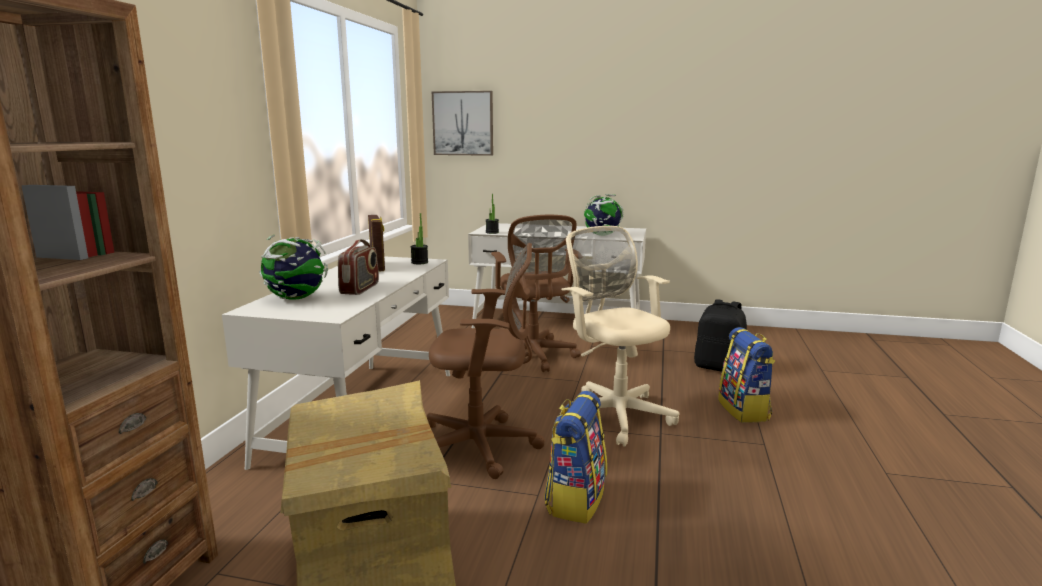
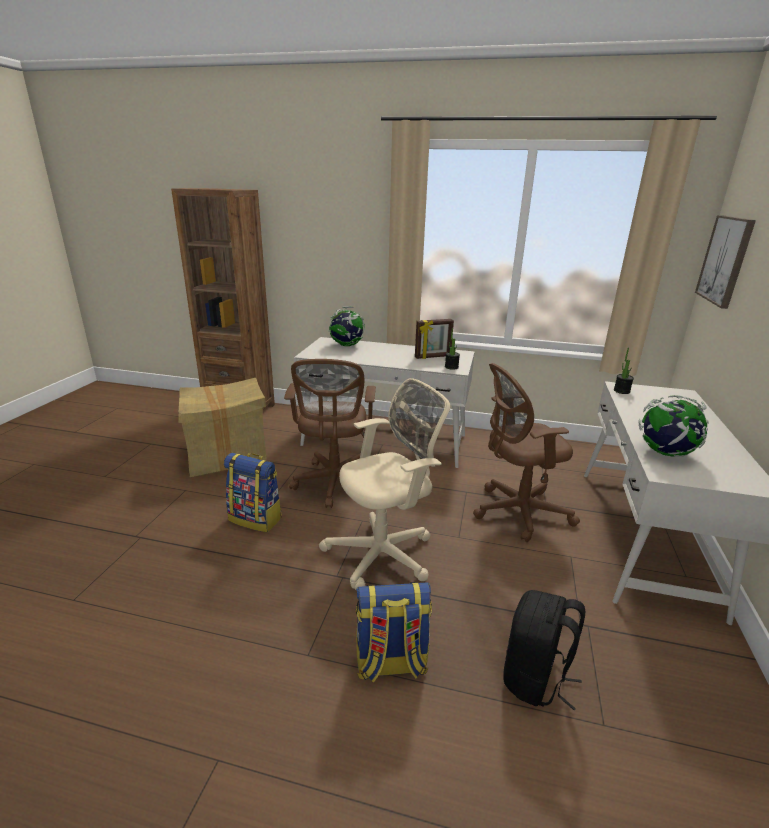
camera: 90 degrees right, 10 degrees up
radio [338,239,379,295] -> none

